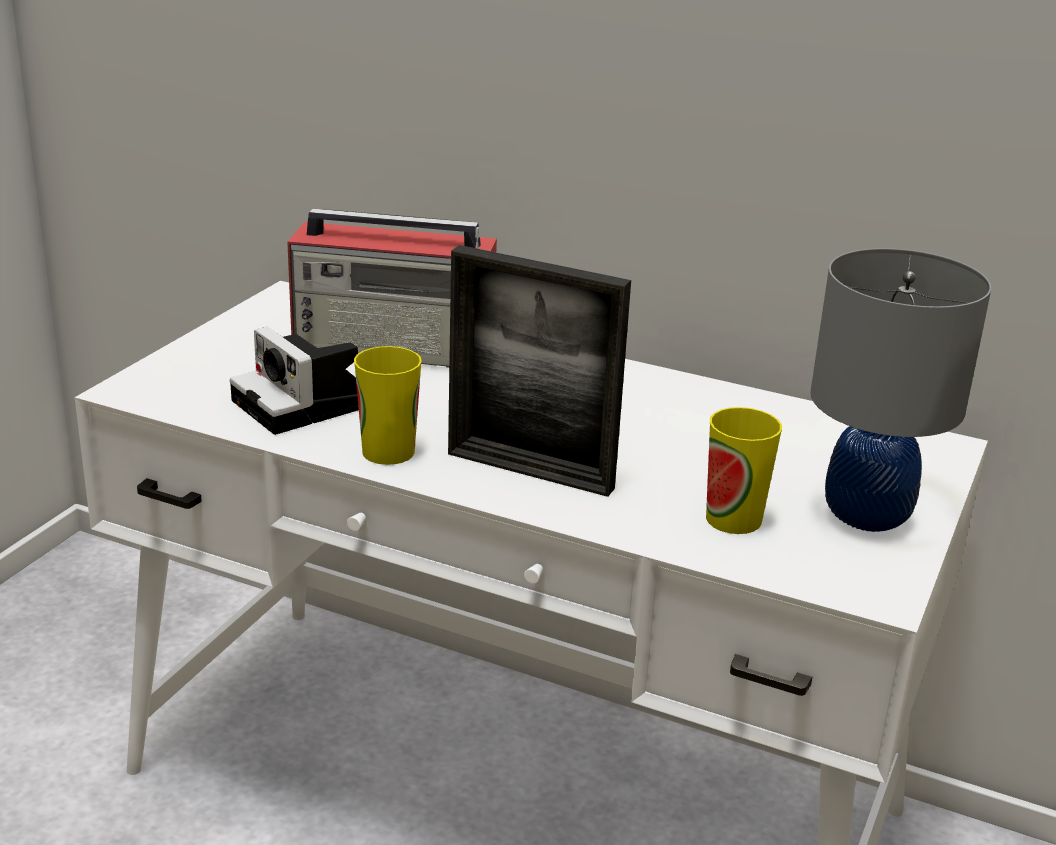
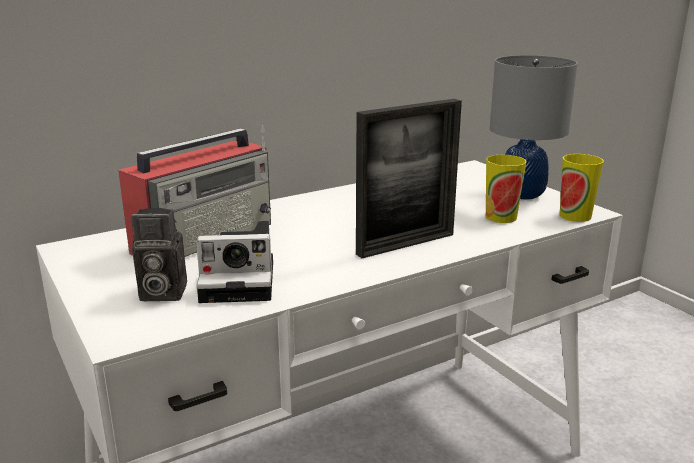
camera: 55 degrees left, 5 degrees down
cup [354,346,422,465] -> cup moved to [560,154,604,222]
none -> camera [131,208,187,301]

